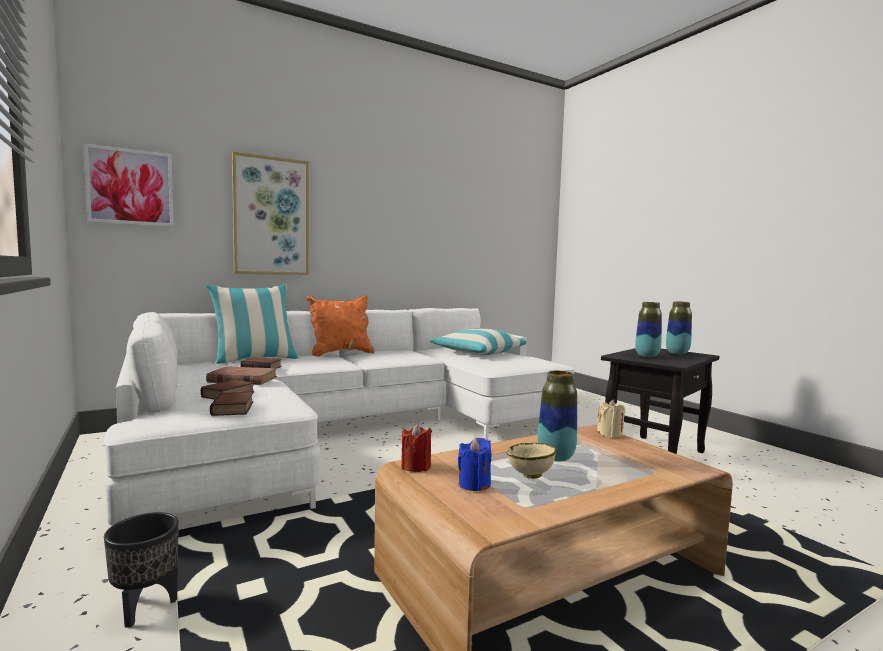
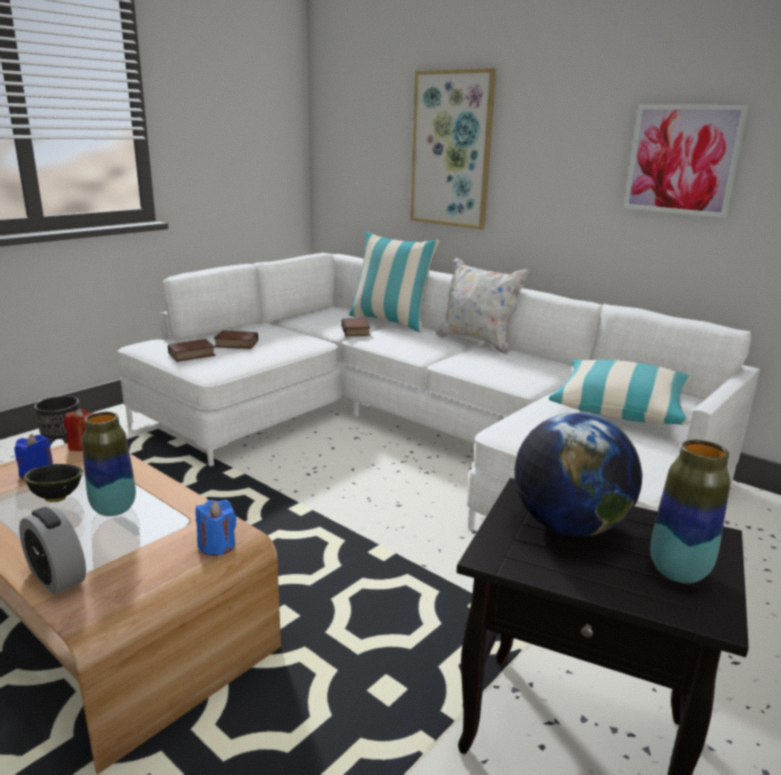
camera: 70 degrees right, 15 degrees up
picture [83,143,174,227] -> picture moved to [624,105,749,218]
brown book [206,366,277,385] -> none
orange pillow [306,295,375,357] -> white pillow [436,257,530,355]
beige bowl [505,443,557,479] -> black bowl [24,464,83,502]
beige candle [597,400,625,438] -> blue candle [196,500,237,556]
vase [635,302,662,357] -> globe [515,412,642,537]
none -> alarm clock [19,507,86,595]

